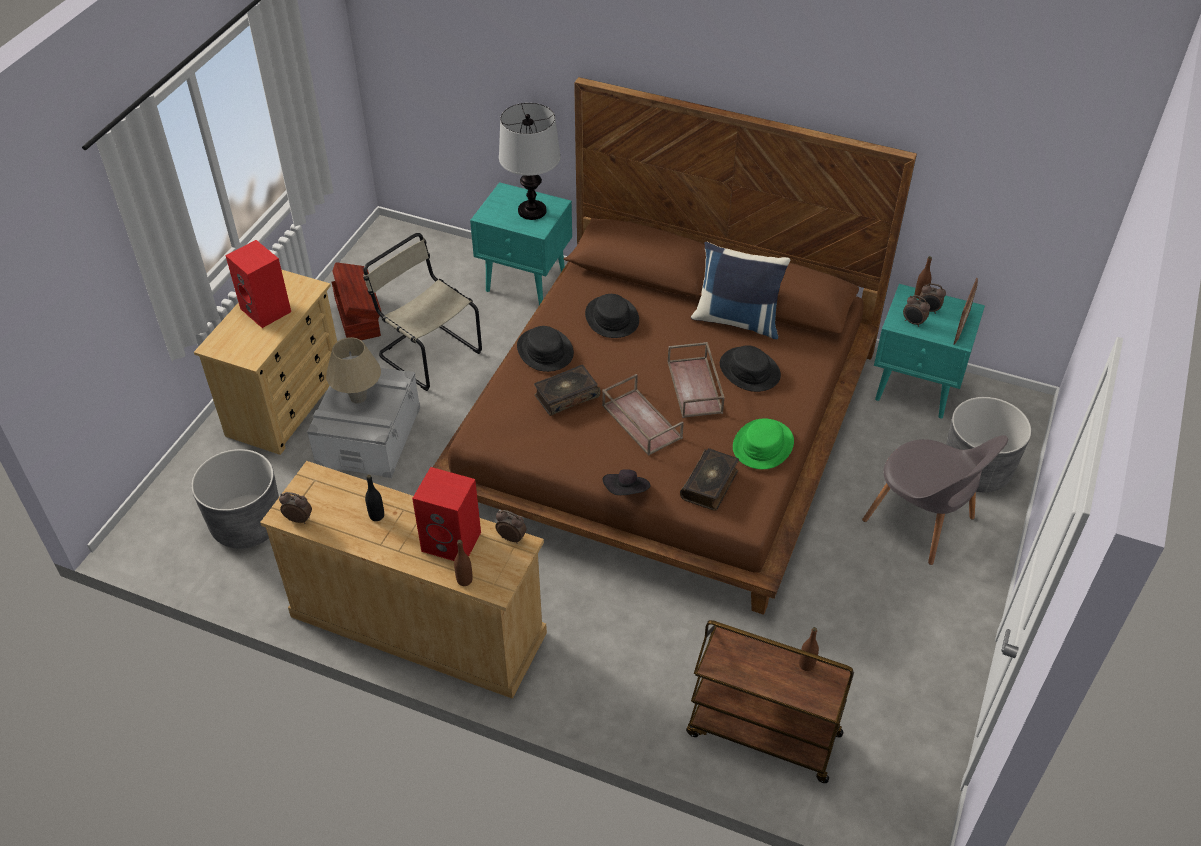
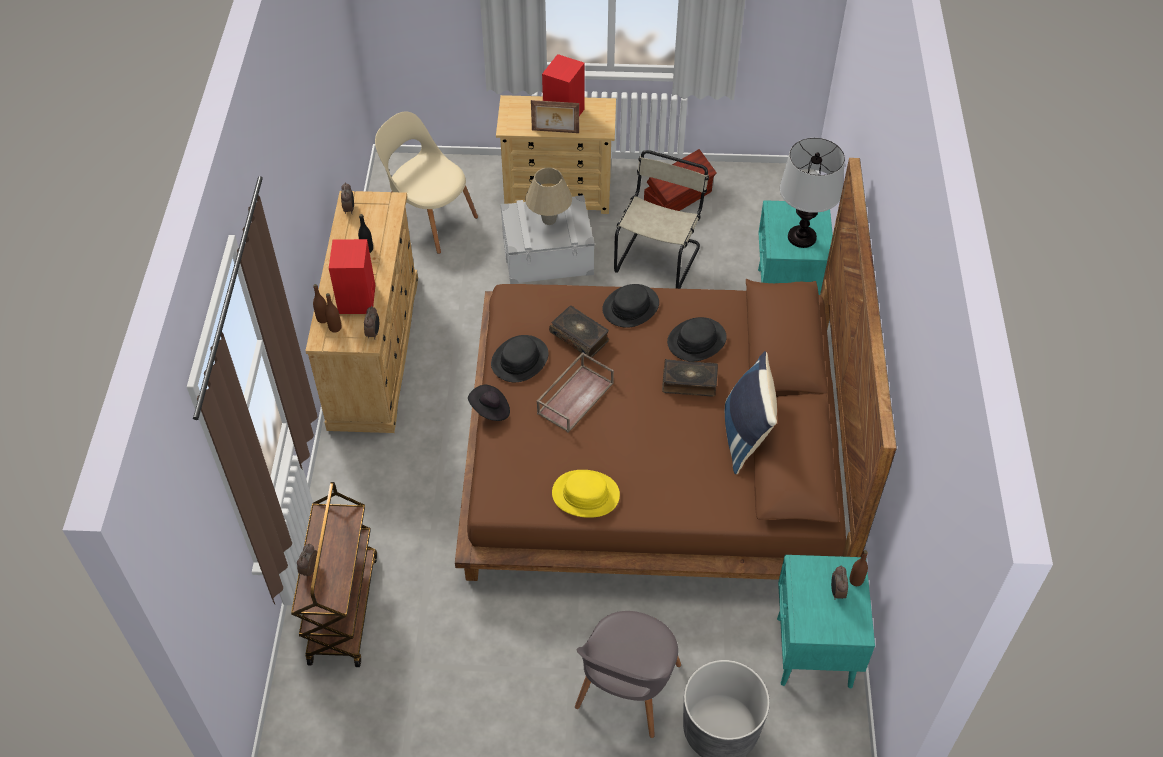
camera: 70 degrees right, 5 degrees up
grey planter [191,449,279,549] -> beige chair [375,111,478,254]
brown tray [667,342,725,418] -> none
book [680,448,739,511] -> book moved to [662,359,718,397]
black hat [720,345,781,392] -> black hat moved to [491,335,549,382]
green hat [733,418,794,469] -> yellow hat [552,470,620,518]
brown bottle [799,627,819,671] -> brown bottle moved to [325,293,341,333]
alarm clock [903,295,930,327] -> alarm clock moved to [297,544,318,577]
picture frame [953,278,978,345] -> picture frame moved to [531,100,579,133]

